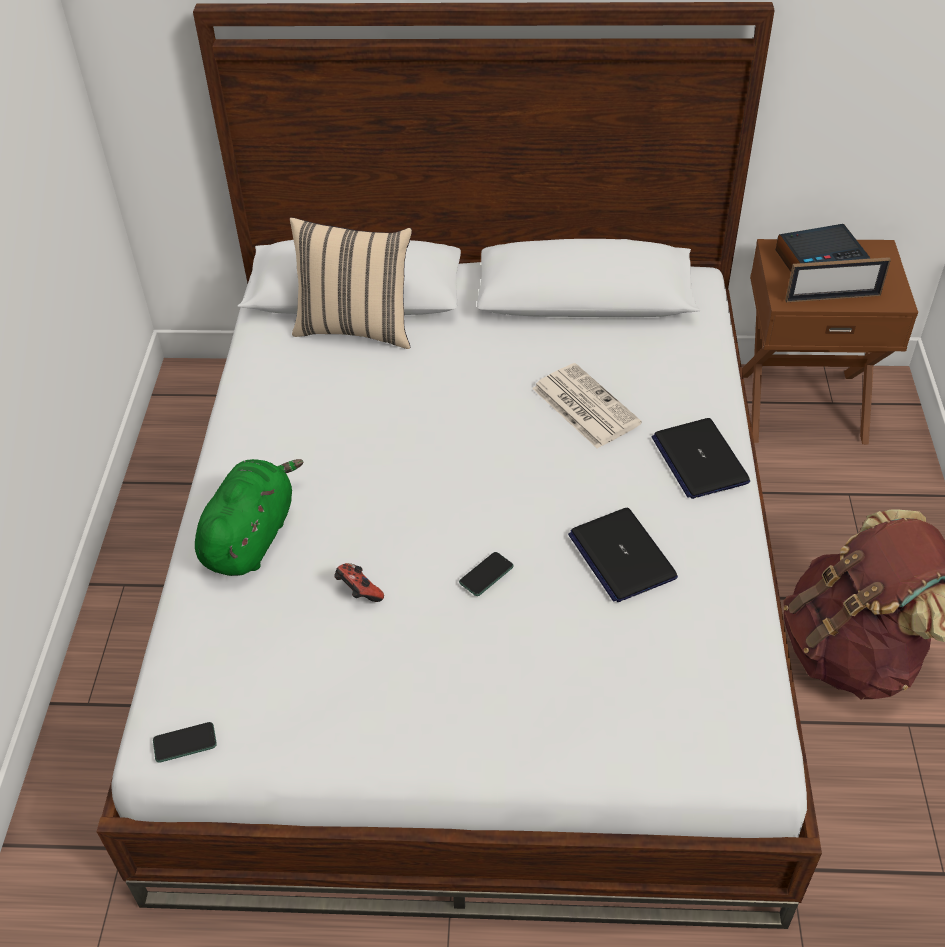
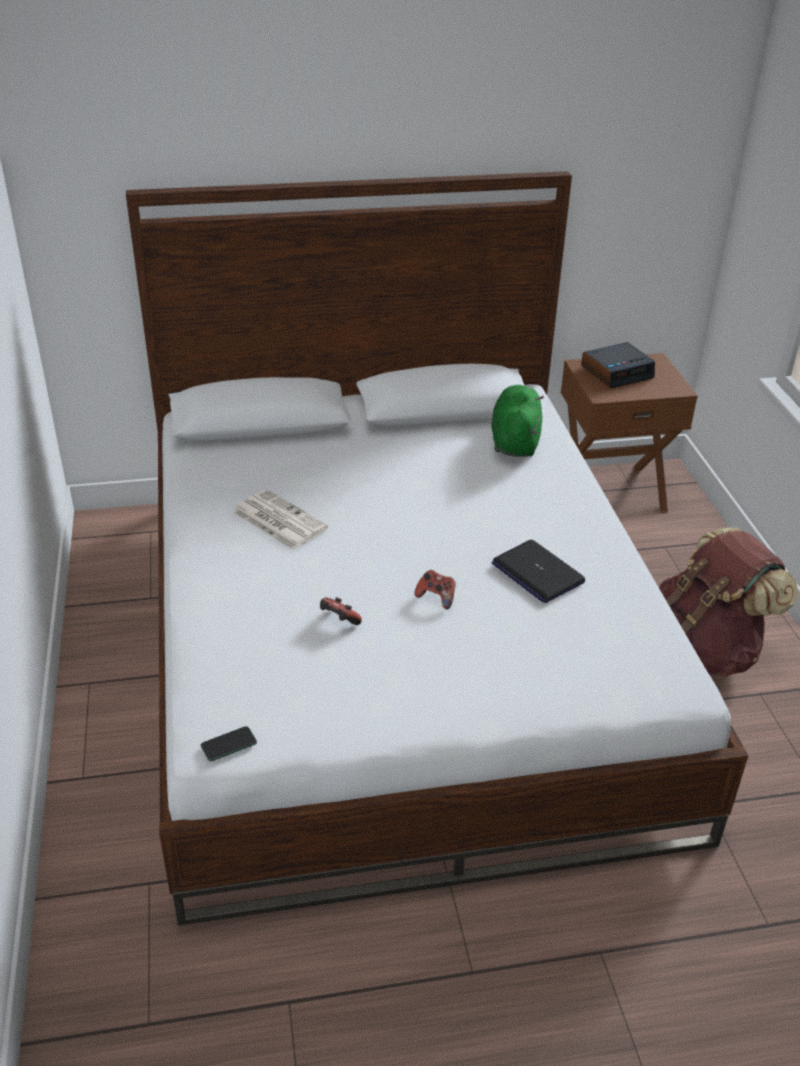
camera: 15 degrees left, 10 degrees down
green plush toy [195,459,304,576] -> green plush toy moved to [491,385,544,457]
beige pillow [290,217,412,349] -> none
phone [459,552,514,596] -> game controller [415,570,456,609]
newspaper [532,363,642,449] -> newspaper moved to [233,489,328,550]
laptop [652,418,750,499] -> none
picture frame [785,257,891,302] -> none

